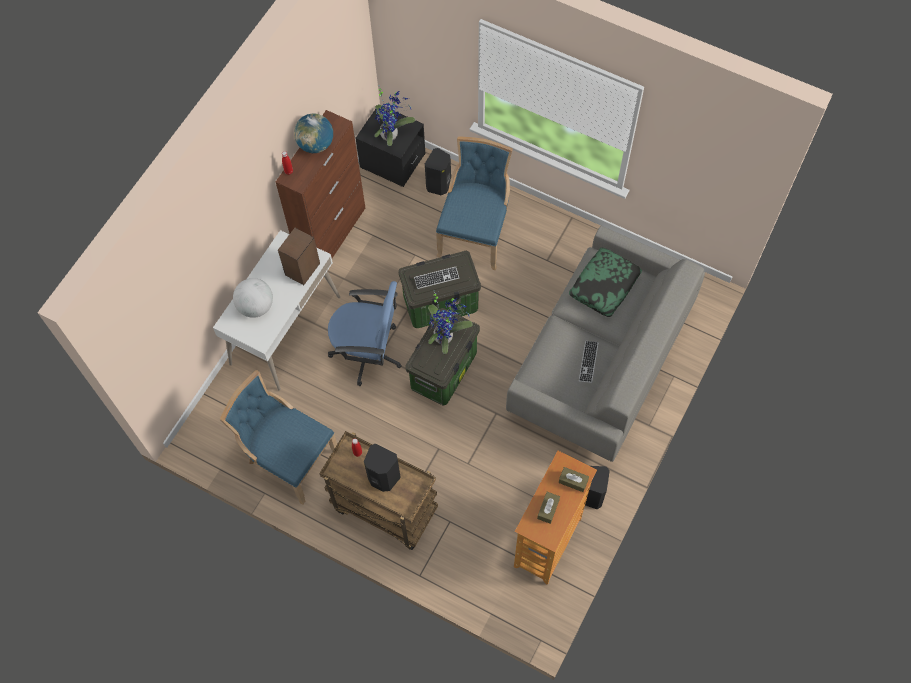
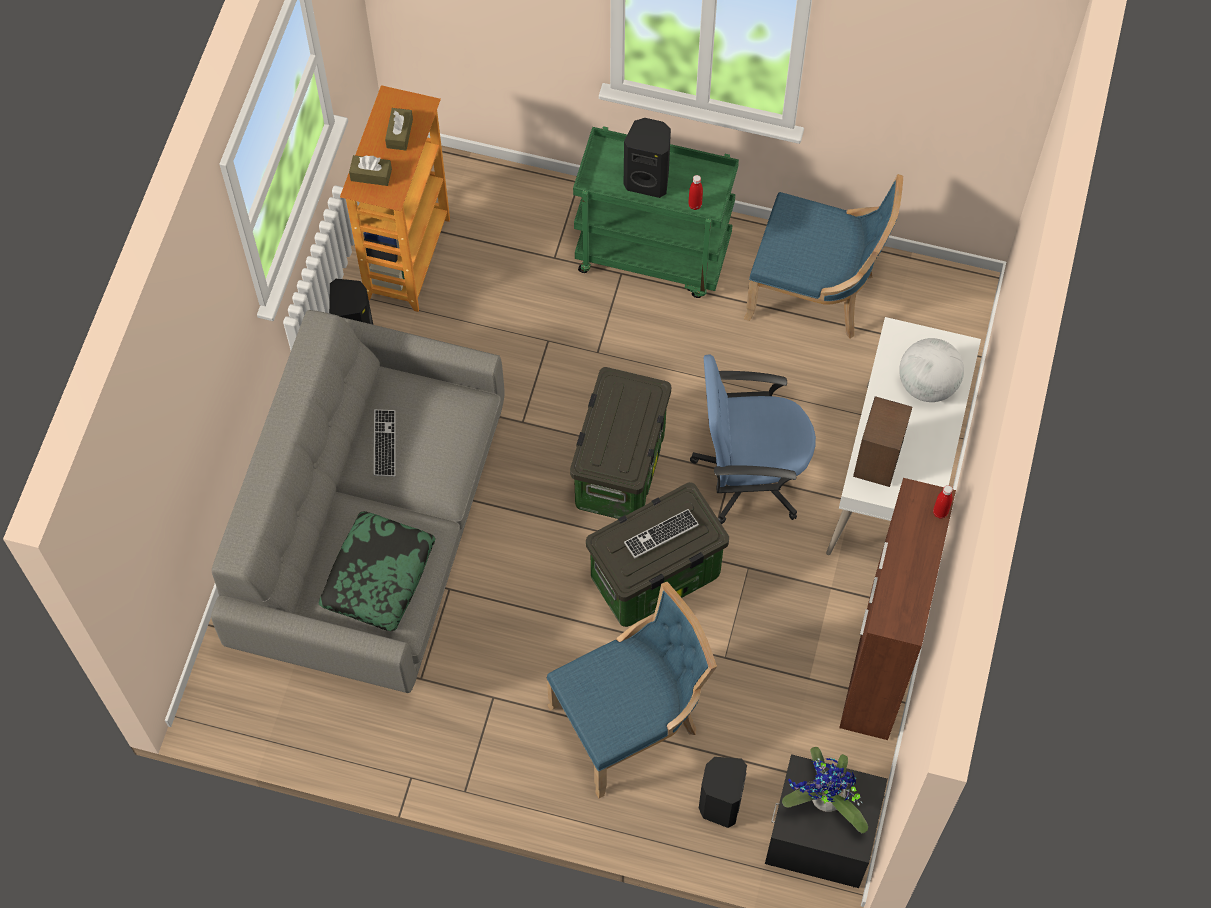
camera: 165 degrees right, 0 degrees up
globe [294,114,333,153] -> none
brown cart [319,431,438,550] -> green cart [573,126,739,298]
potted plant [428,292,473,354] -> none
blue chair [436,136,513,270] -> blue chair turned 120 degrees counterclockwise [546,582,717,798]

